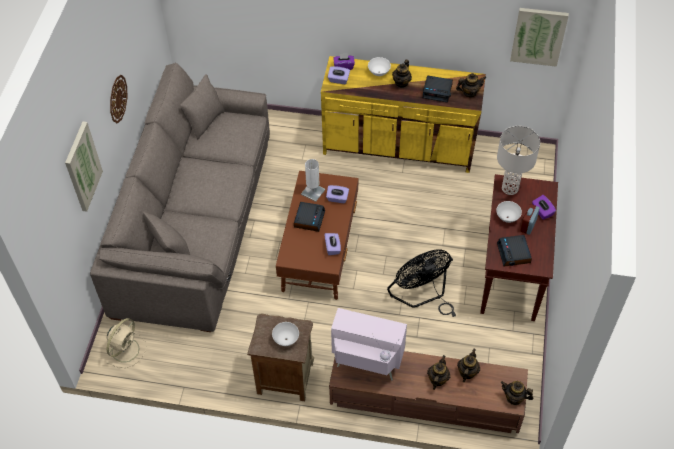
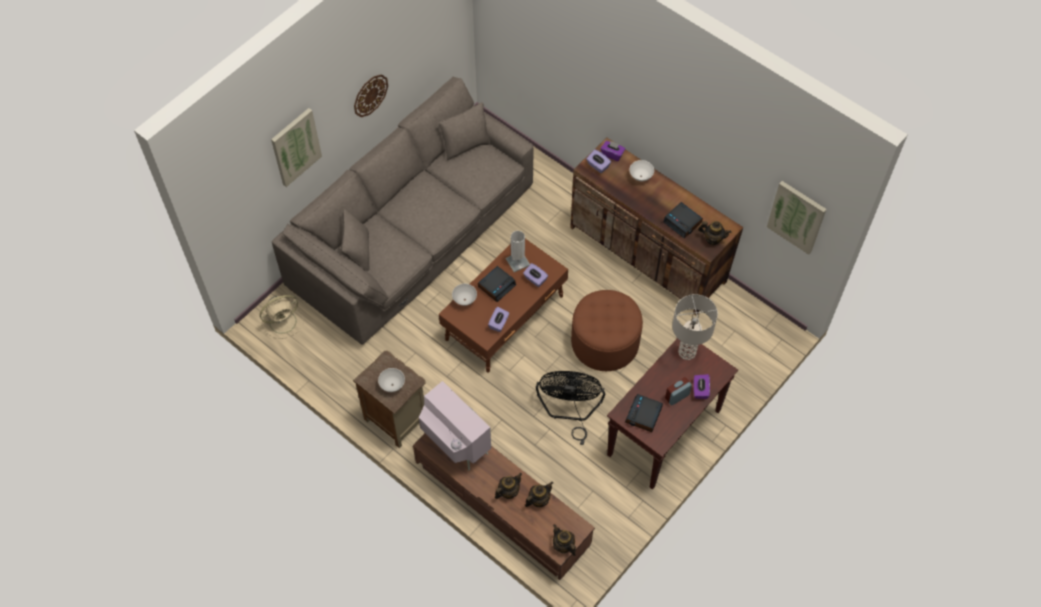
camera: 30 degrees right, 5 degrees up
yellow cabinet [321,56,486,173] -> brown cabinet [570,137,743,315]
teapot [392,59,412,88] -> none
white bowl [496,201,522,223] -> white bowl moved to [452,284,477,306]
none -> brown ottoman [571,290,643,371]

